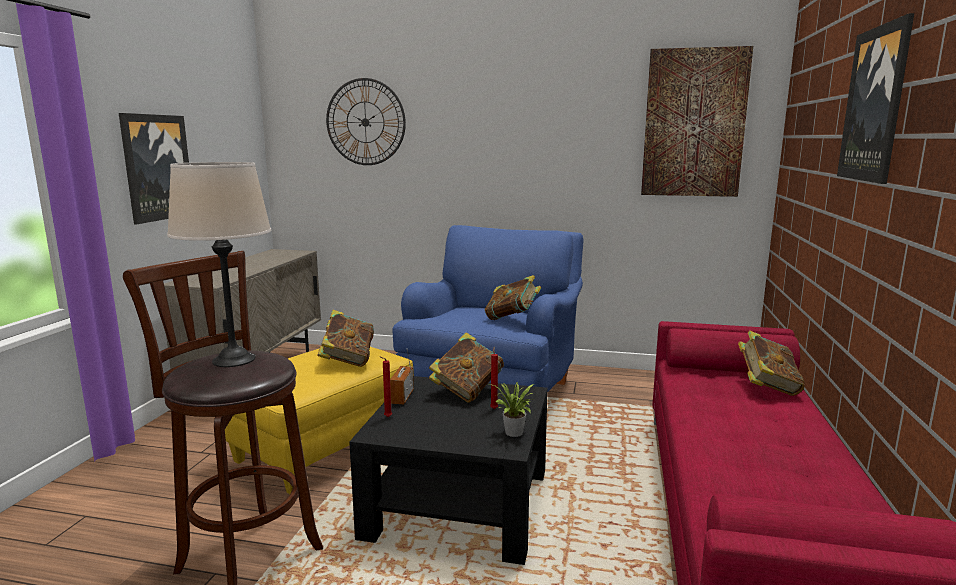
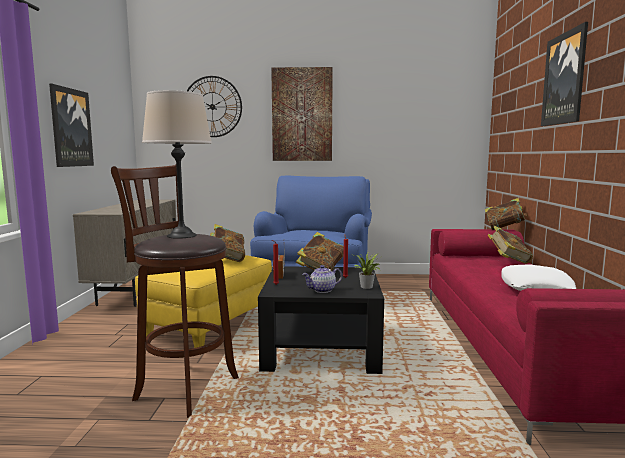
camera: 10 degrees left, 5 degrees down
book [485,275,541,320] -> book moved to [485,198,528,230]
picture [641,46,753,197] -> picture moved to [271,67,333,161]
none -> teapot [302,265,342,293]
none -> white pillow [501,265,576,291]

